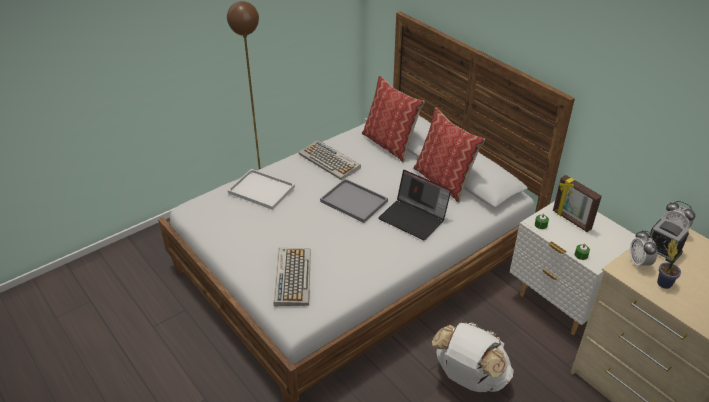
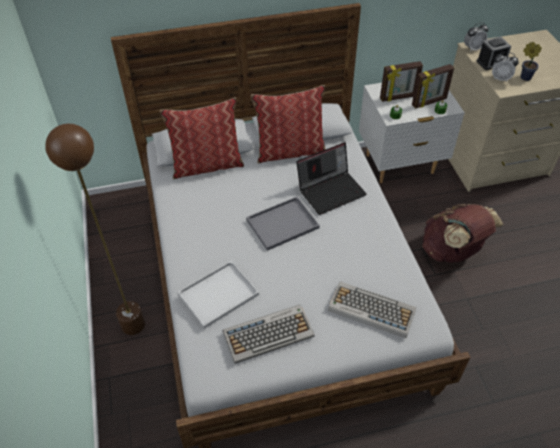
camera: 65 degrees left, 10 degrees up
keyboard [298,140,361,180] -> keyboard moved to [223,304,314,364]
white backpack [432,322,514,392] -> brown backpack [422,204,504,263]
none -> picture frame [412,64,454,109]

